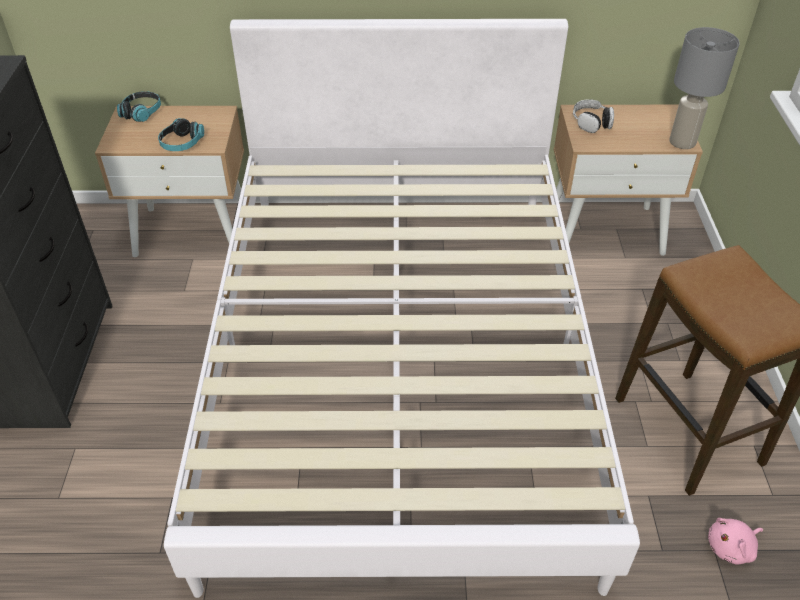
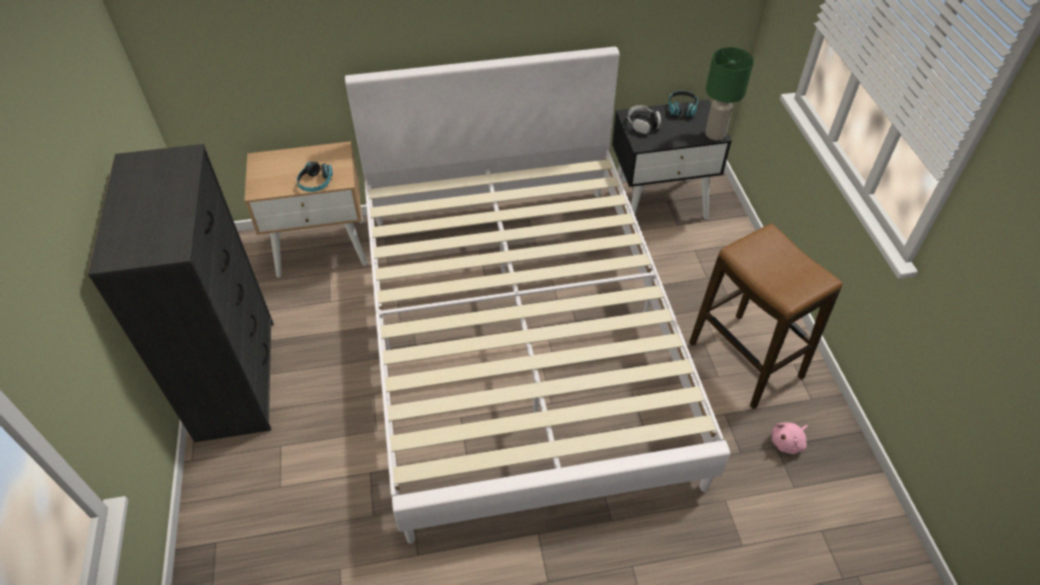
camera: 10 degrees left, 5 degrees up
headphones [117,91,161,122] -> headphones moved to [668,91,698,116]
beige nightstand [554,105,703,256] -> black nightstand [612,100,732,220]
grey table lamp [670,27,740,149] -> green table lamp [705,47,754,140]

